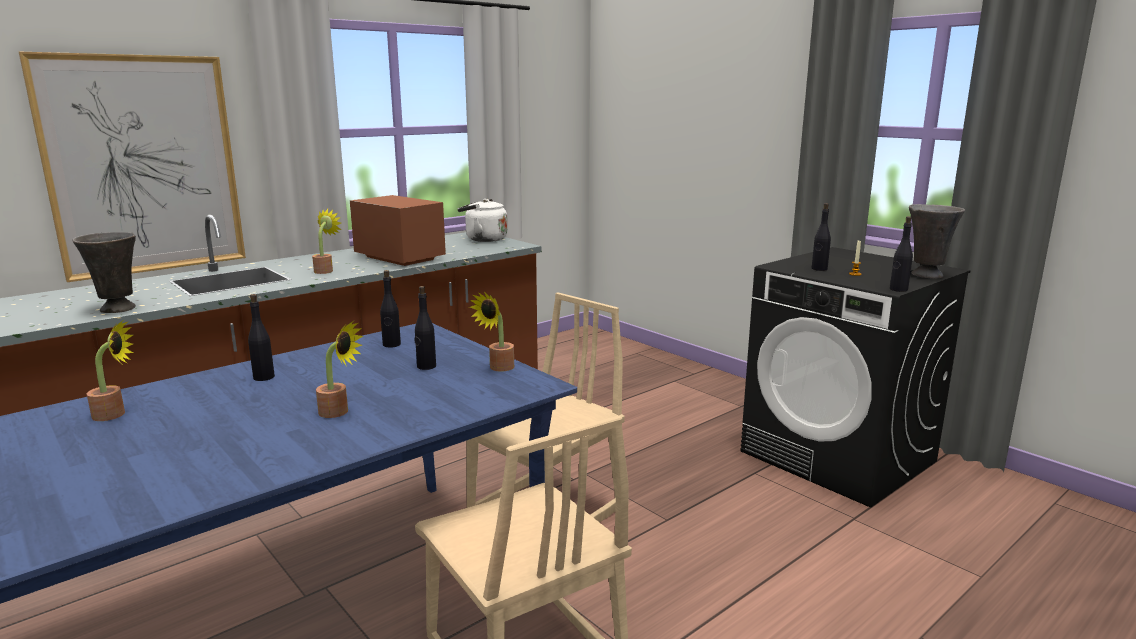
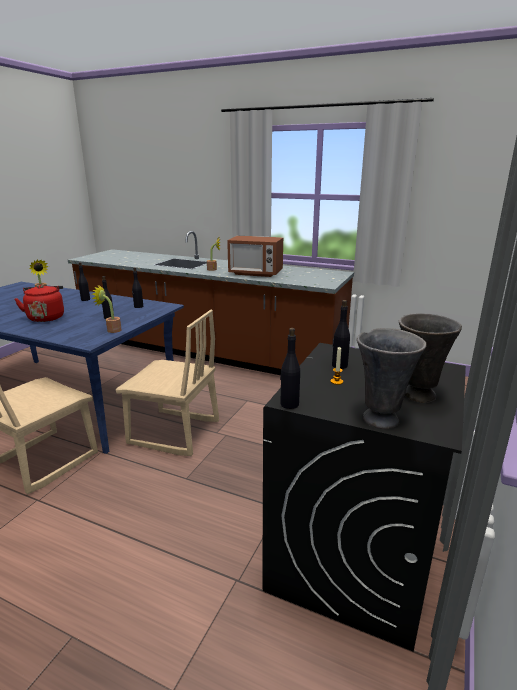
camera: 65 degrees right, 5 degrees up
picture [19,52,246,282] -> none
grey vase [72,232,136,313] -> grey vase moved to [399,313,462,403]
potted plant [316,322,363,418] -> red kettle [15,285,64,322]
microwave [350,195,446,266] -> microwave turned 90 degrees clockwise [227,236,283,277]
white kettle [458,199,508,242] -> none

